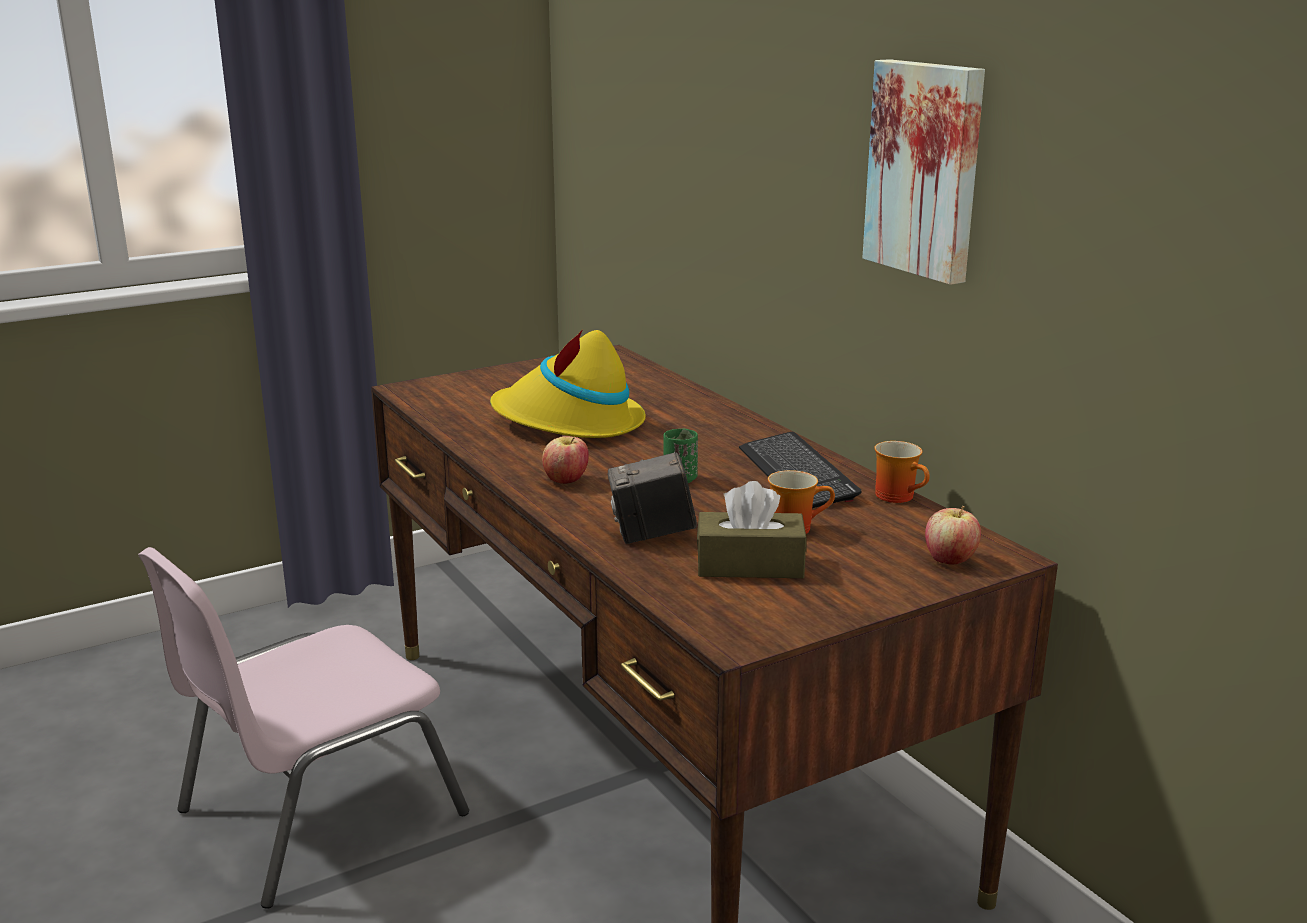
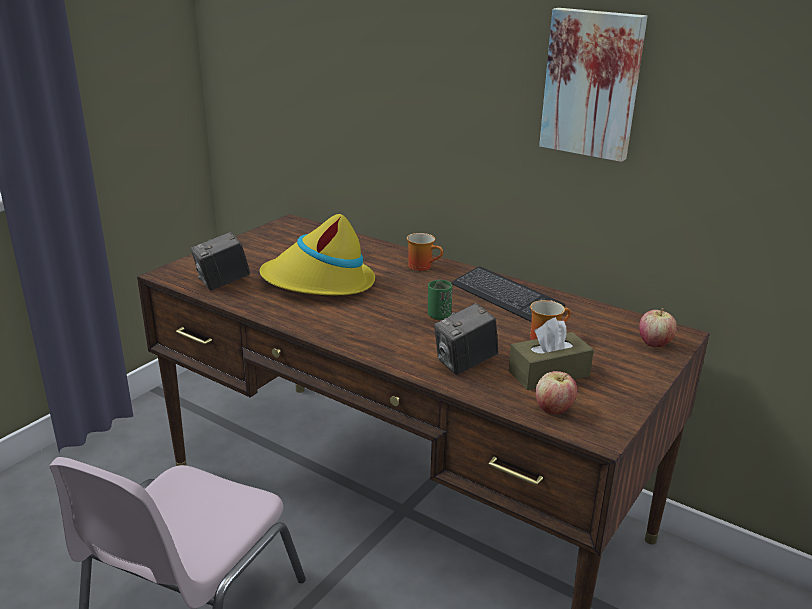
camera: 25 degrees left, 5 degrees up
apple [542,436,589,484] -> apple moved to [536,371,577,414]
mug [874,441,930,503] -> mug moved to [407,233,443,271]
none -> camera [191,232,250,291]

